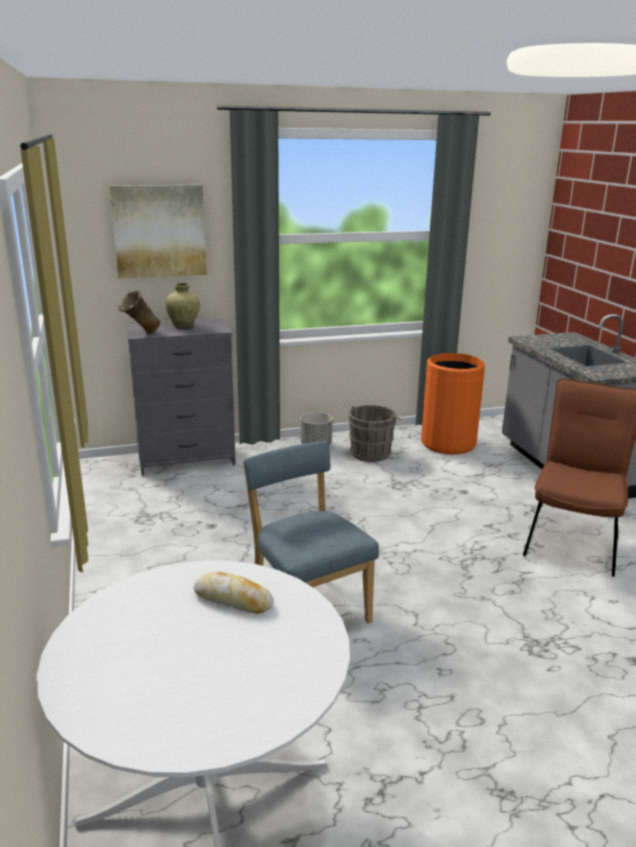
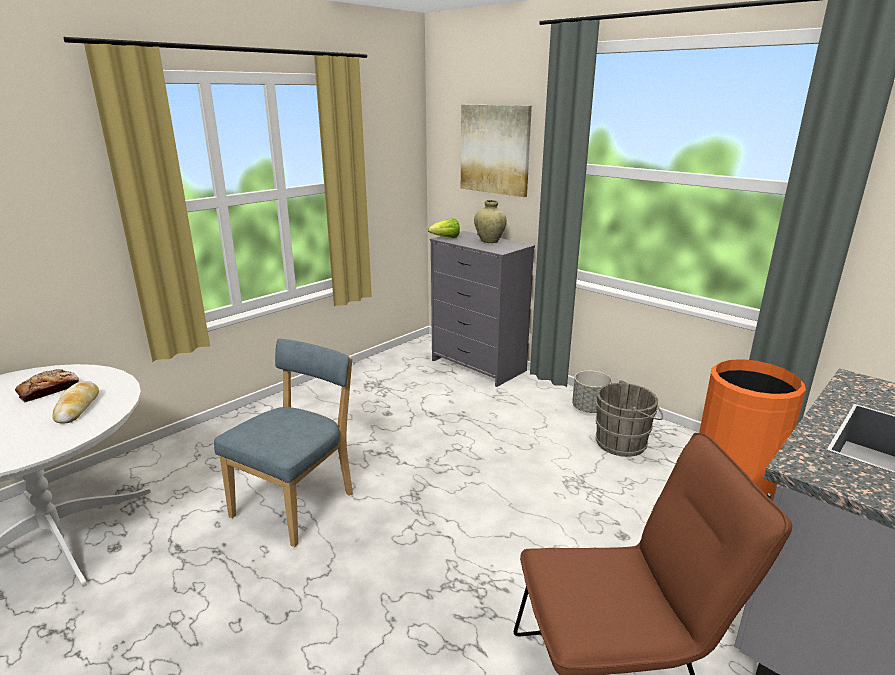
camera: 60 degrees right, 0 degrees up
beige vase [118,290,160,333] -> lettuce [428,218,460,238]
none -> bread [15,369,79,403]

